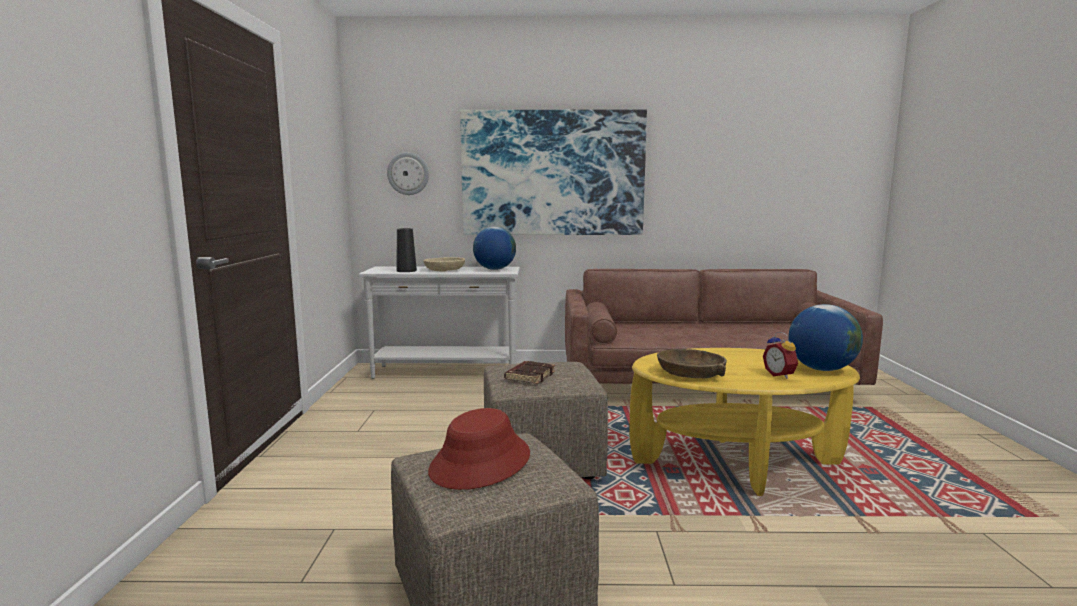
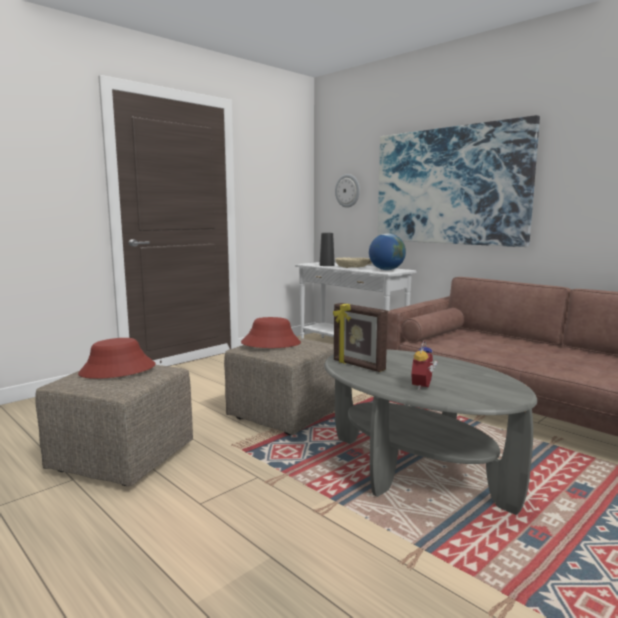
camera: 45 degrees right, 0 degrees up
brown book [504,361,555,384] -> red hat [241,317,301,348]
yellow coffee table [629,348,860,496] -> grey coffee table [324,349,537,515]
brown bowl [657,349,727,378] -> picture frame [333,303,388,372]
globe [789,304,863,371] -> none

